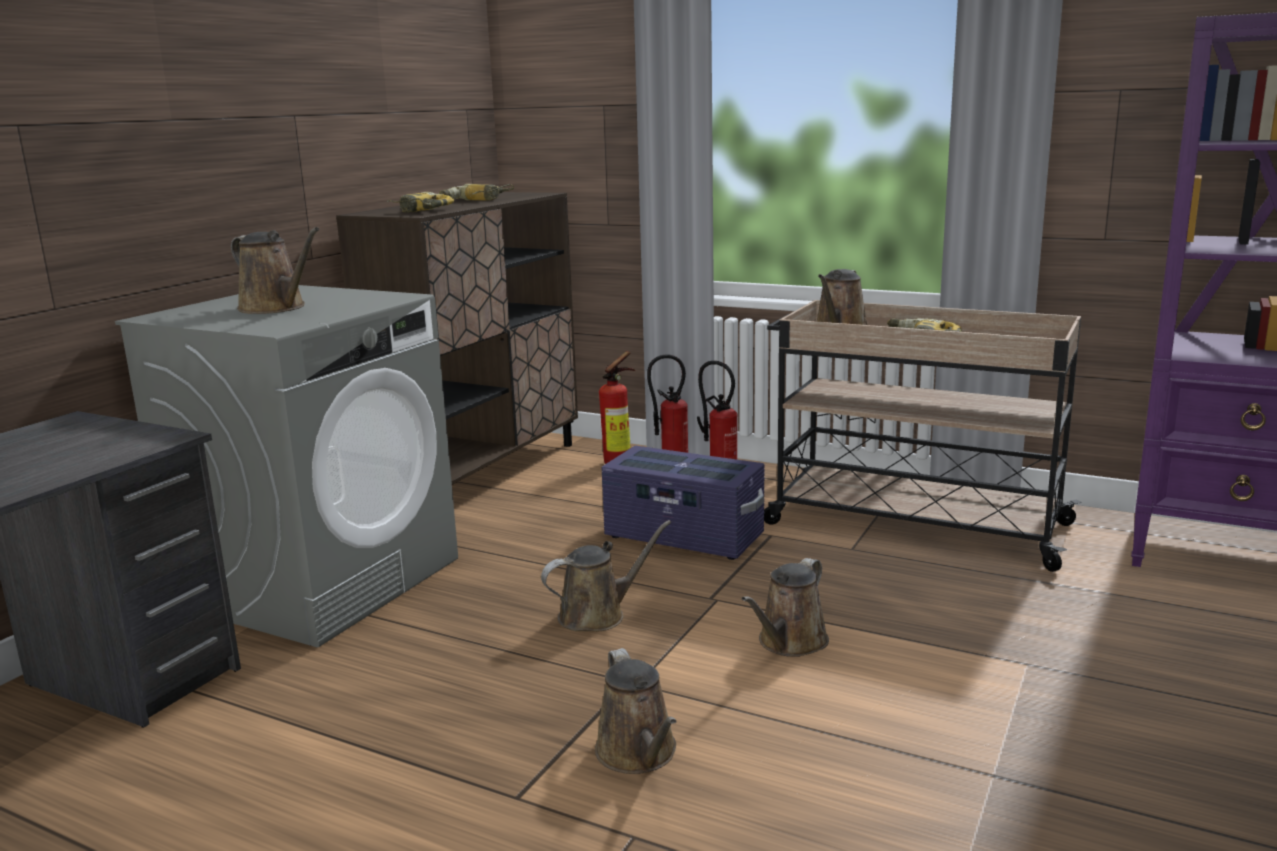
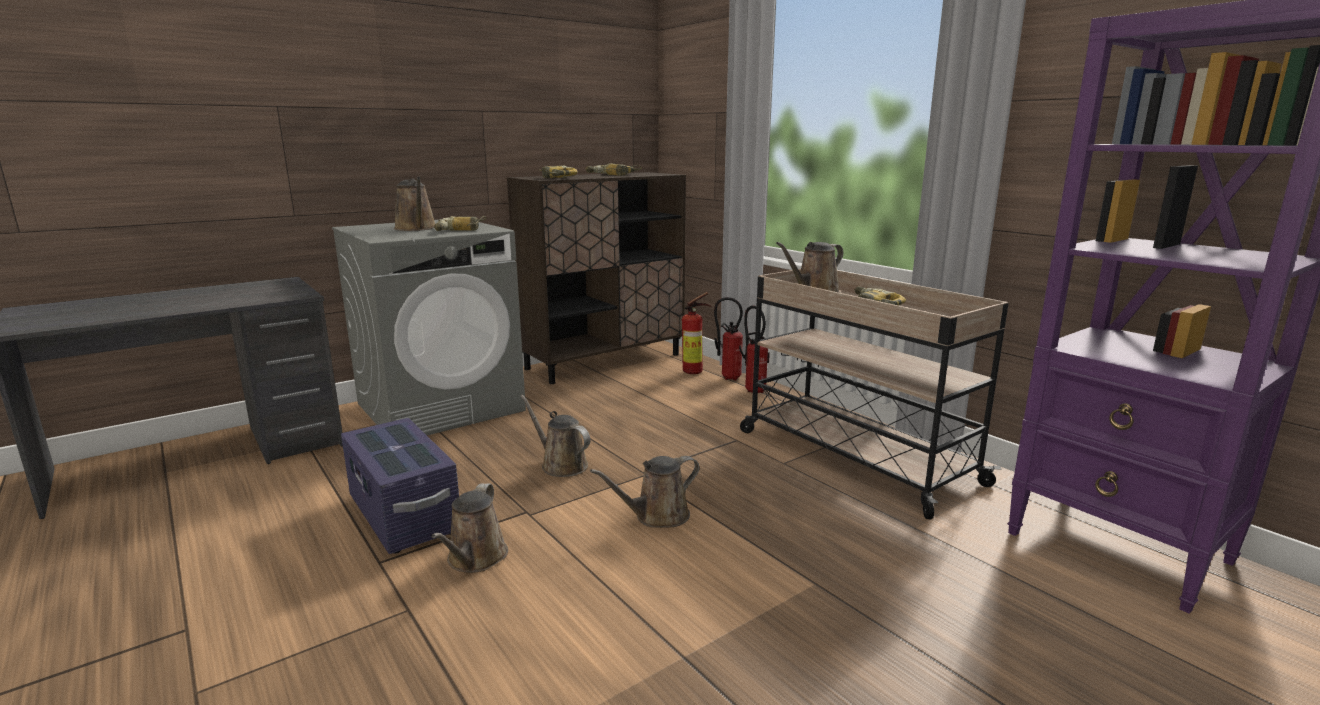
camera: 25 degrees right, 0 degrees up
brown watering can [541,520,671,632] -> brown watering can turned 135 degrees counterclockwise [520,395,590,477]
purple storage box [601,446,764,560] -> purple storage box moved to [341,418,459,554]
none -> power drill [434,216,486,231]

